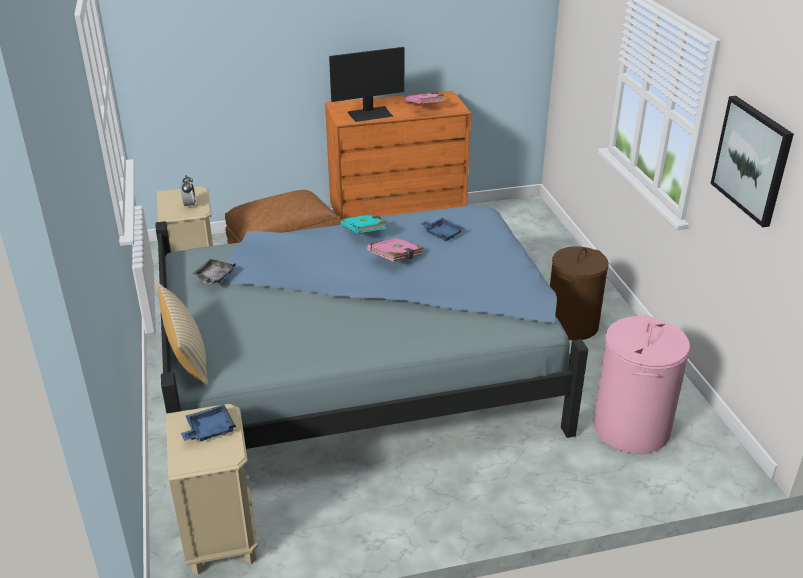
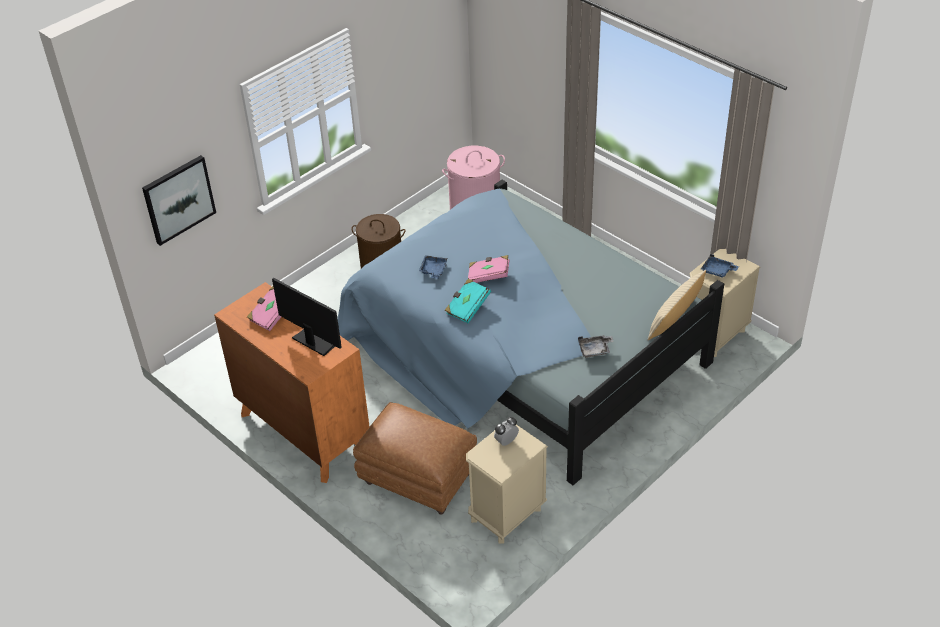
camera: 120 degrees left, 10 degrees up
picture [710,96,794,227] -> picture moved to [142,155,216,246]

